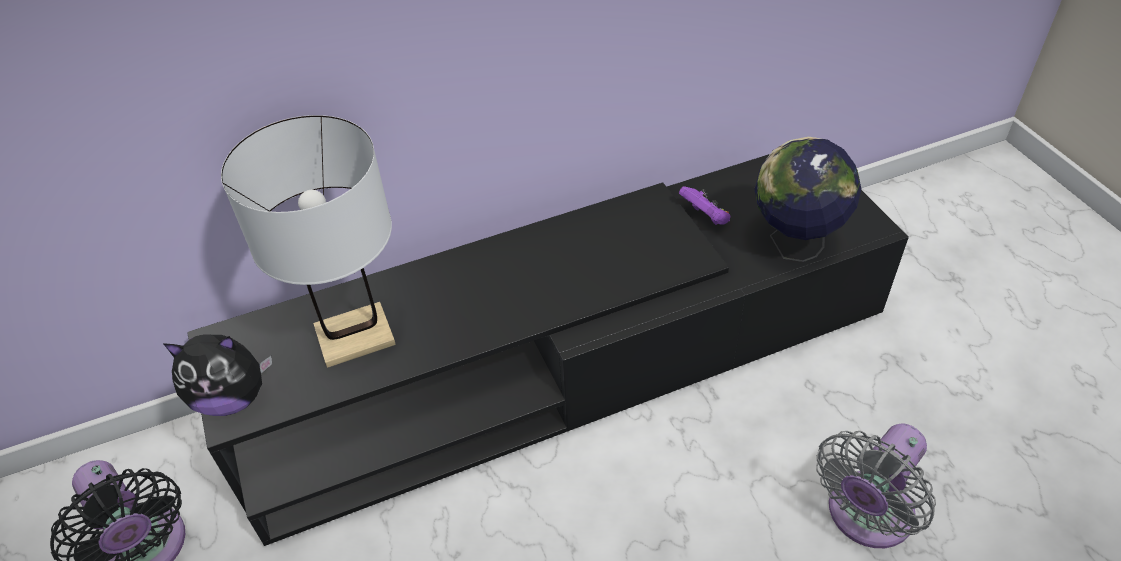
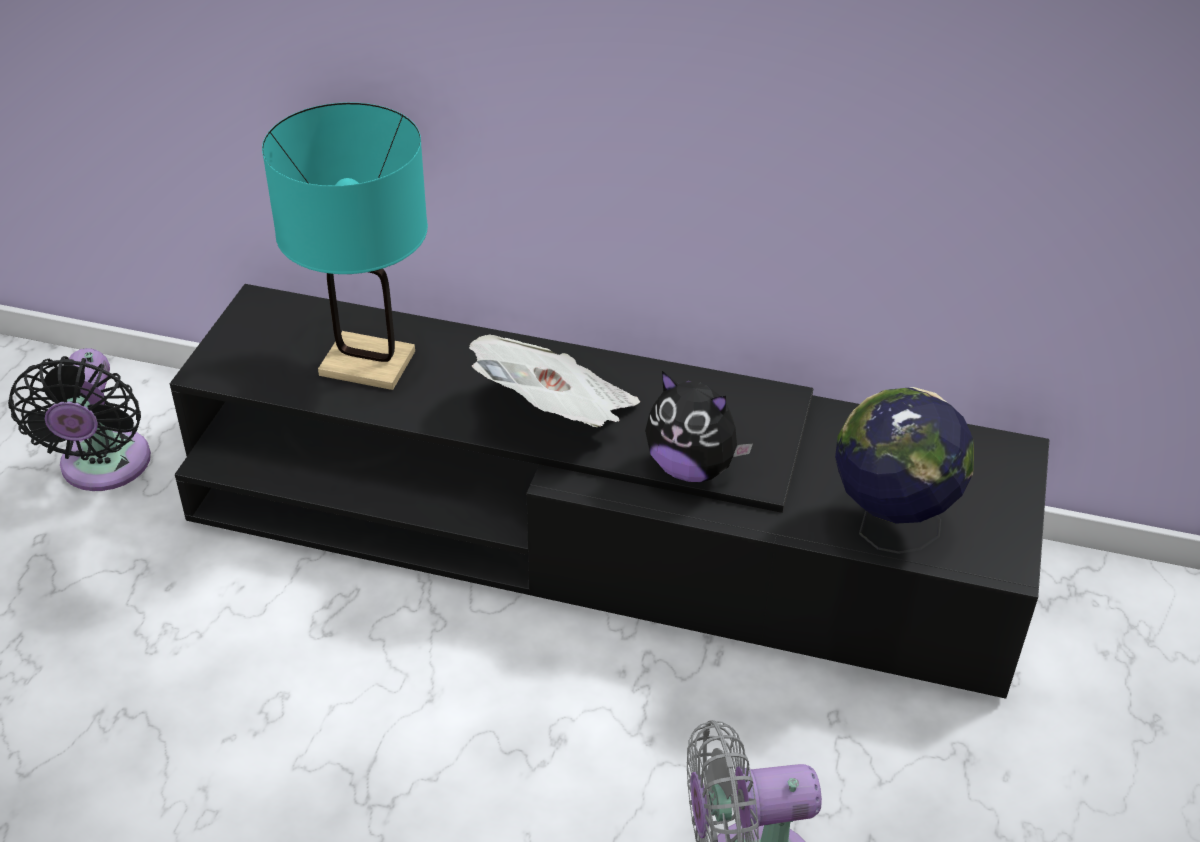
camera: 35 degrees right, 5 degrees down
plush toy [164,335,272,416] -> plush toy moved to [645,371,753,482]
white table lamp [221,115,396,368] -> turquoise table lamp [262,102,428,390]
purple game controller [679,186,731,225] -> none
none -> newspaper [469,335,640,427]

